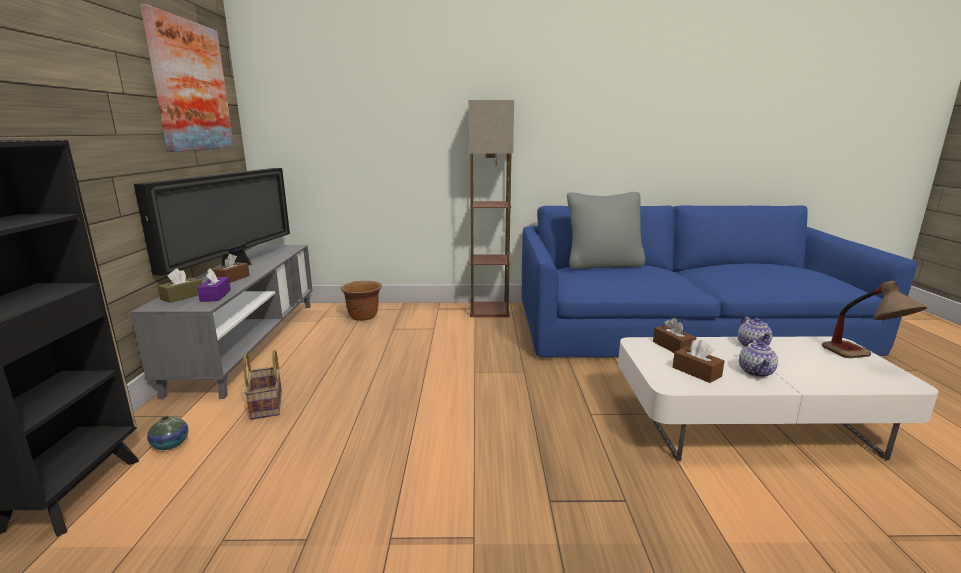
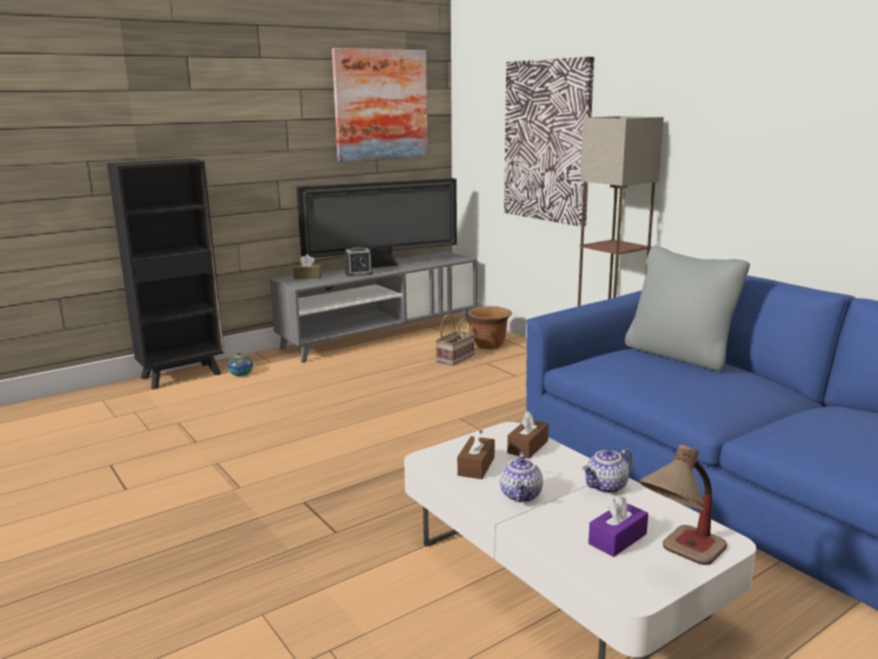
camera: 55 degrees right, 0 degrees up
purple tissue box [197,268,231,302] -> purple tissue box moved to [588,494,648,557]
brown tissue box [212,254,250,283] -> alarm clock [344,247,373,276]
basket [243,350,282,420] -> basket moved to [435,314,475,366]
teapot [739,339,778,377] -> teapot turned 60 degrees counterclockwise [500,452,543,503]
none -> picture [504,57,594,227]

